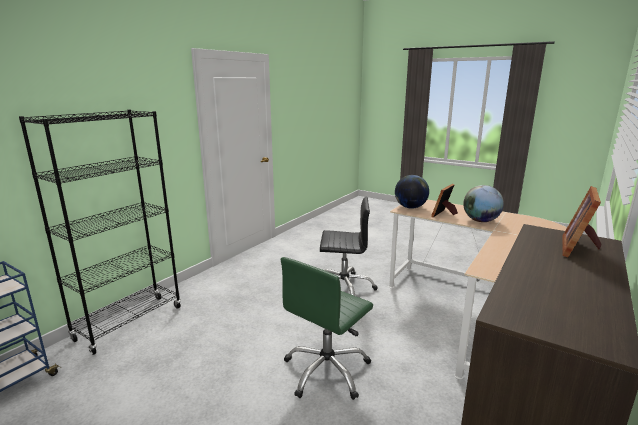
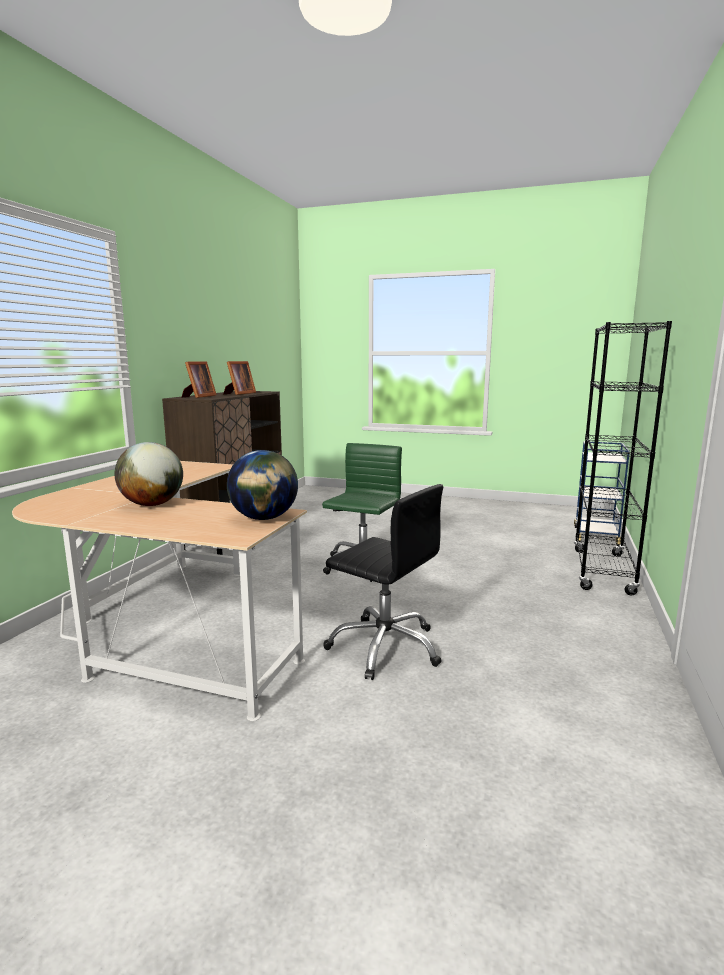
camera: 165 degrees right, 5 degrees down
black office chair [320,196,377,296] -> black office chair turned 135 degrees counterclockwise [323,484,443,680]
picture frame [431,184,458,217] -> picture frame moved to [223,361,256,395]

